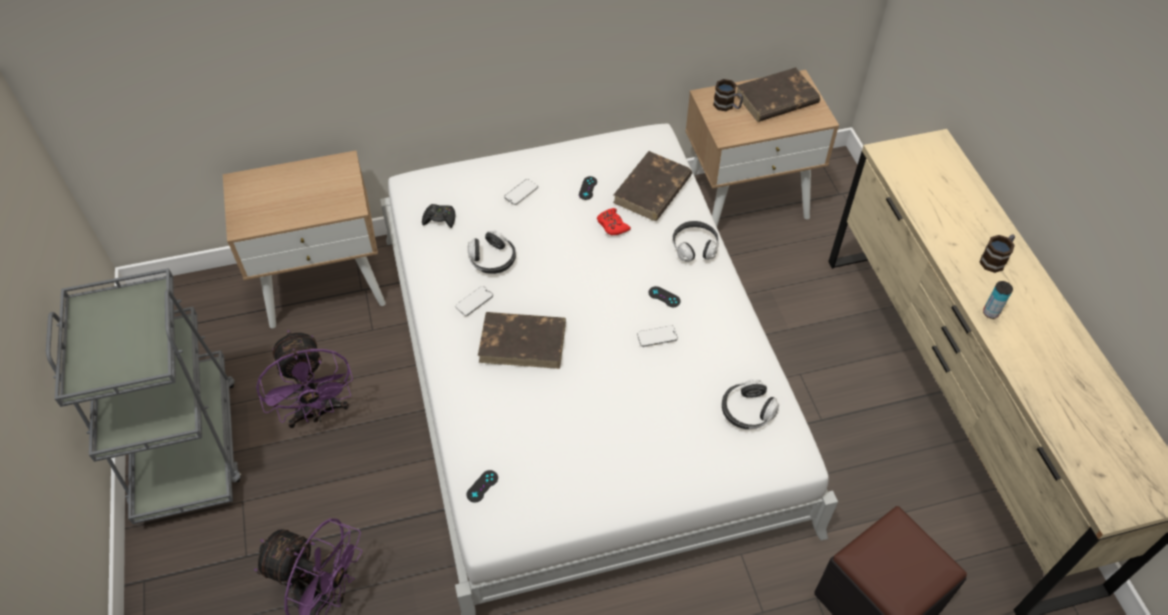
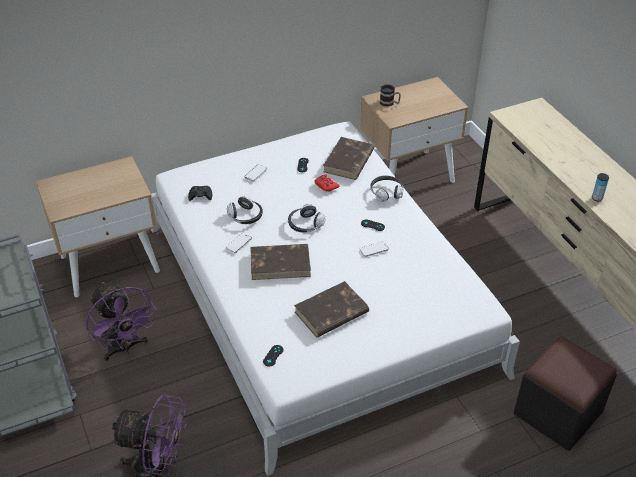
camera: 10 degrees left, 10 degrees down
headphones [722,379,779,429] -> headphones moved to [288,204,326,233]
brown book [736,67,820,122] -> brown book moved to [294,281,369,338]
mug [979,234,1015,273] -> none

